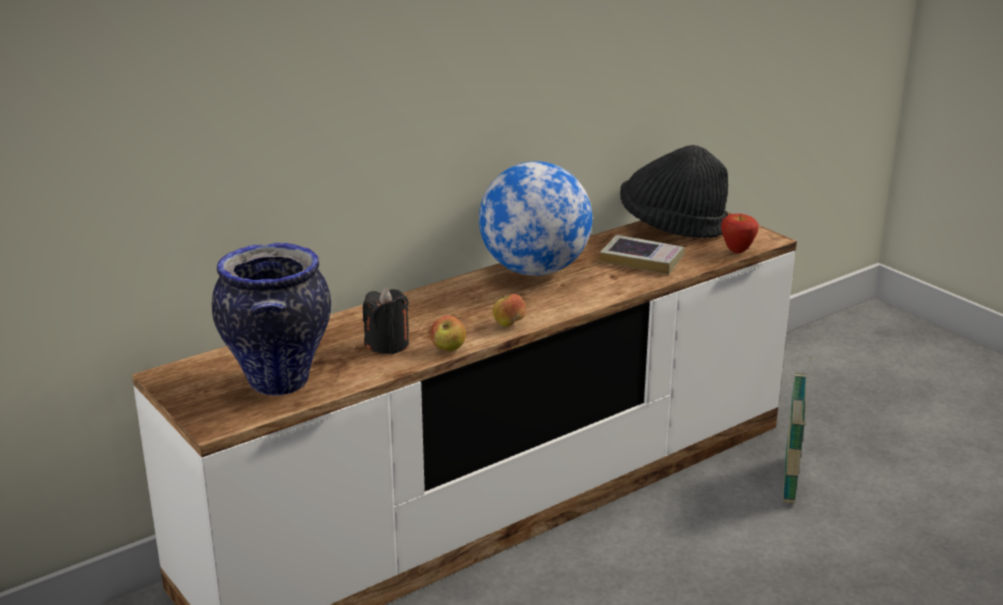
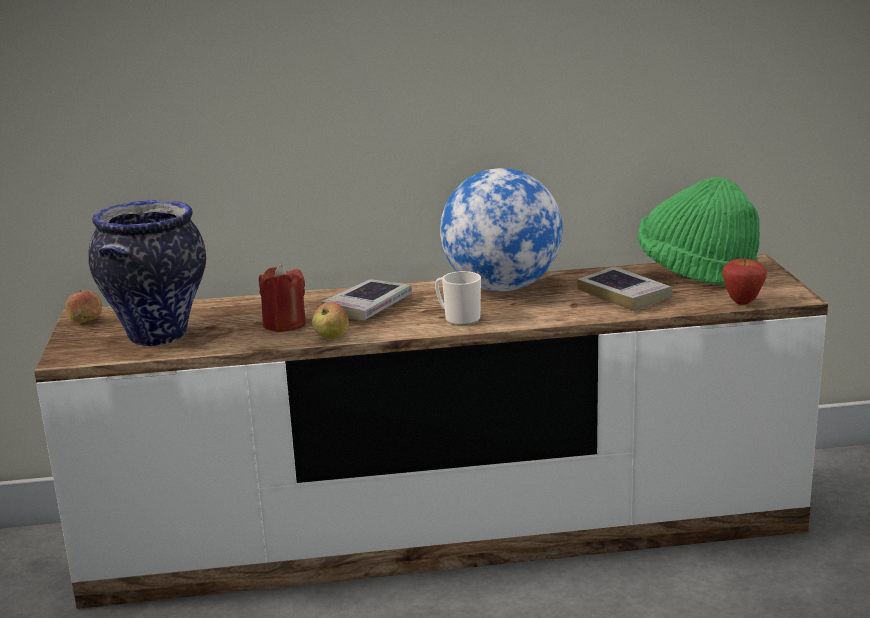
camera: 30 degrees right, 5 degrees down
black candle [363,287,409,354] -> red candle [259,264,306,332]
apple [493,294,526,327] -> apple moved to [66,290,102,323]
black hat [620,145,728,238] -> green hat [638,177,760,286]
basket [783,355,810,504] -> none
none -> book [321,279,412,320]
none -> mug [435,271,481,326]

